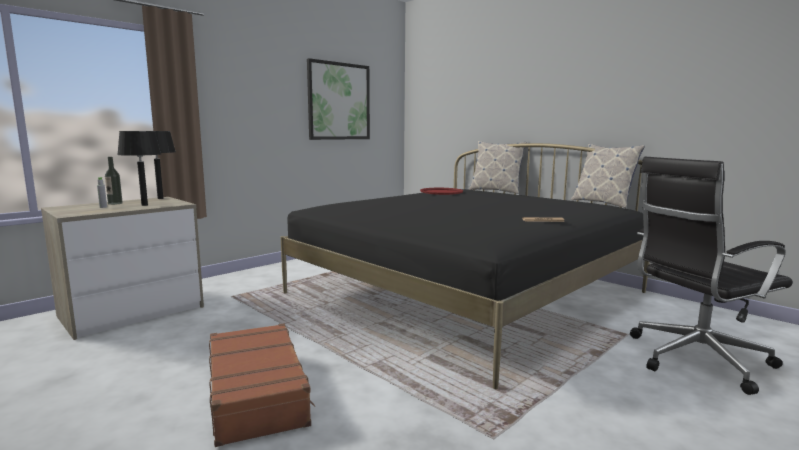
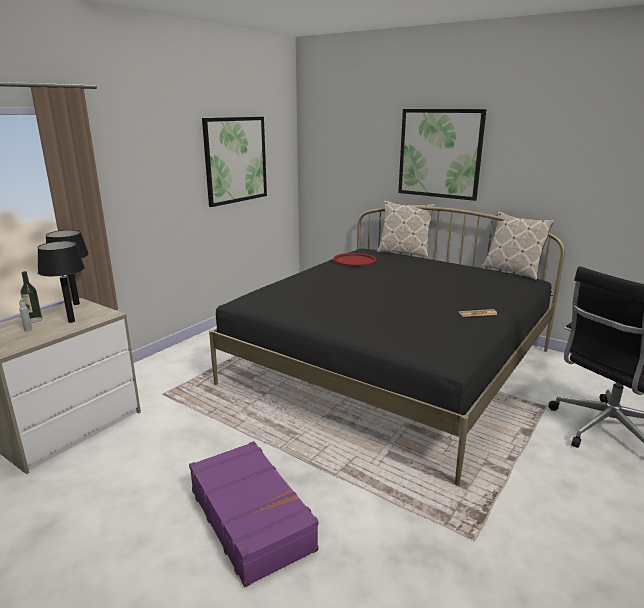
camera: 10 degrees left, 10 degrees up
brown suitcase [209,323,315,447] -> purple suitcase [189,441,319,587]
none -> picture [398,109,486,201]

